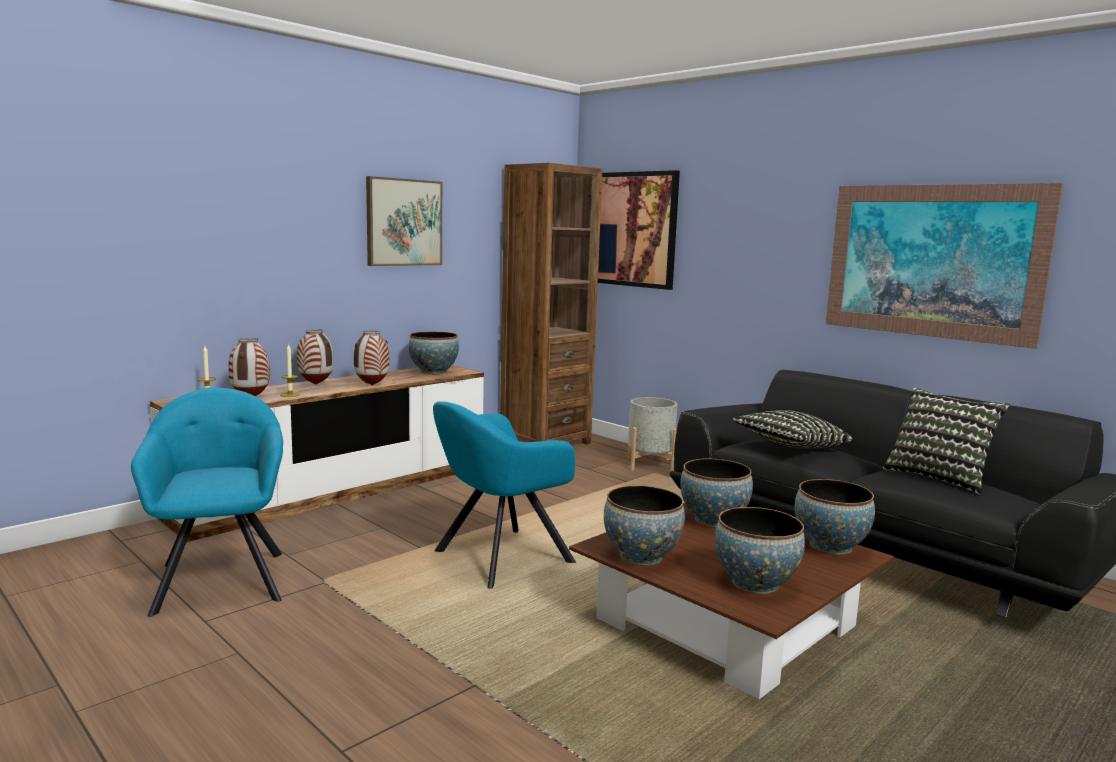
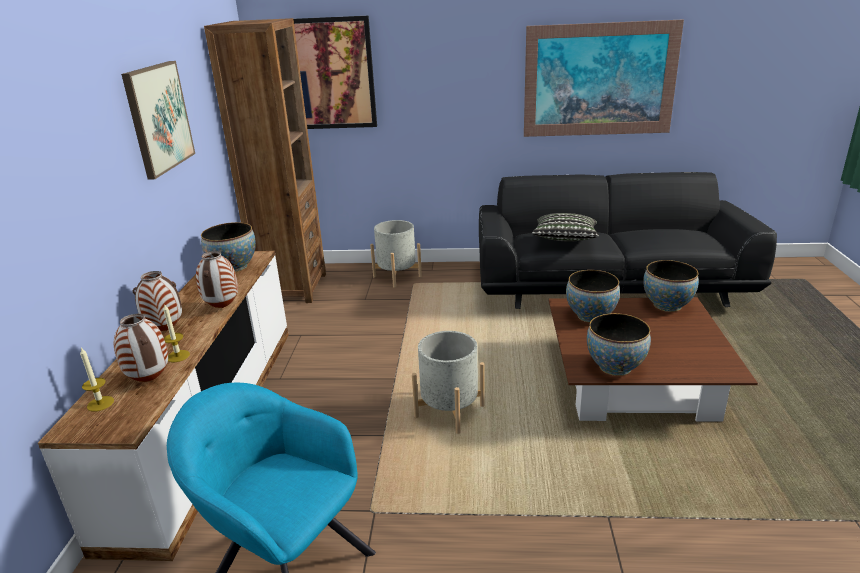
camera: 40 degrees left, 15 degrees up
turquoise armchair [433,401,576,589] -> grey planter [412,331,485,434]
bowl [715,507,805,594] -> none
pillow [883,387,1010,495] -> none

